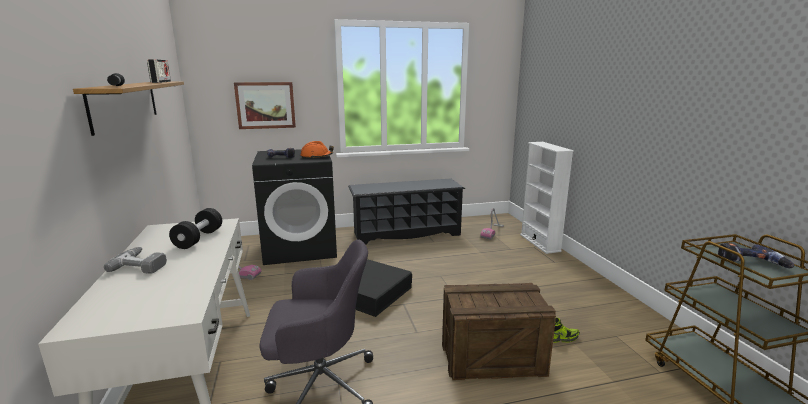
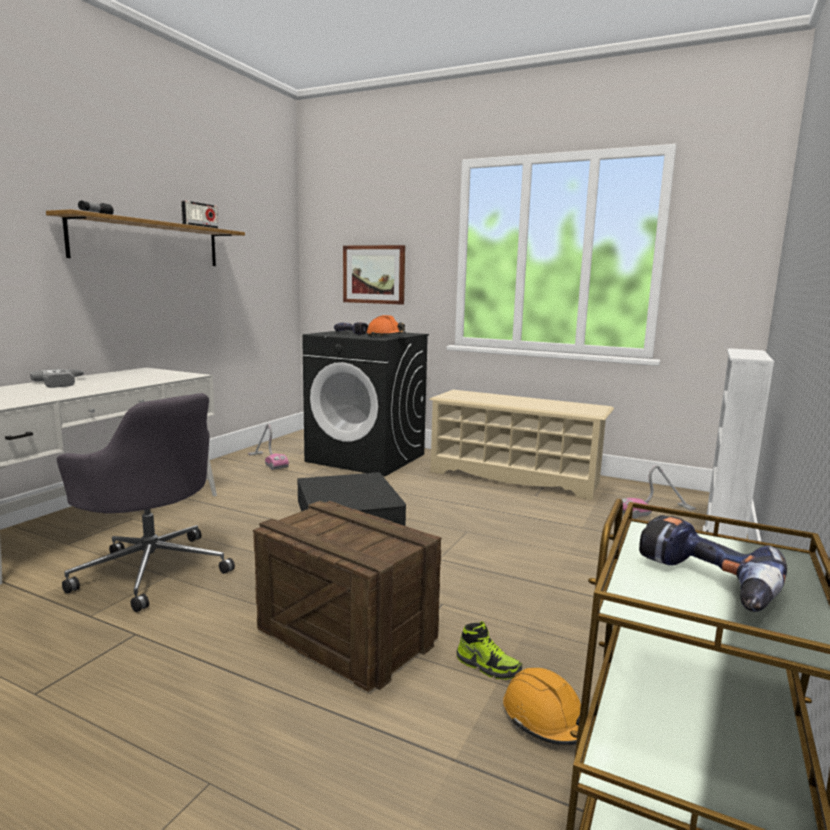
camera: 40 degrees right, 5 degrees down
black dumbbell [169,208,222,249] -> none
black shoe rack [348,179,465,245] -> beige shoe rack [429,390,614,500]
none -> orange hard hat [503,668,581,745]

